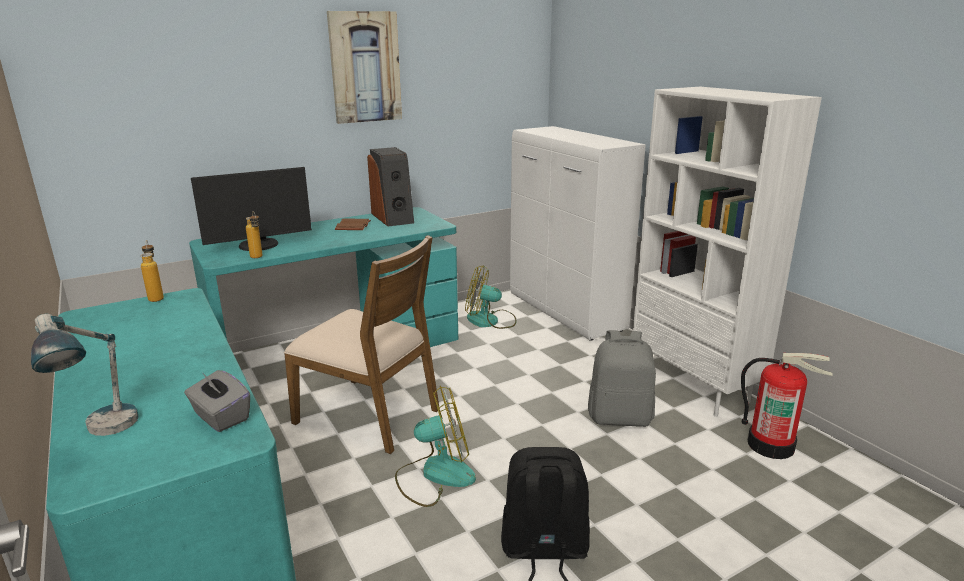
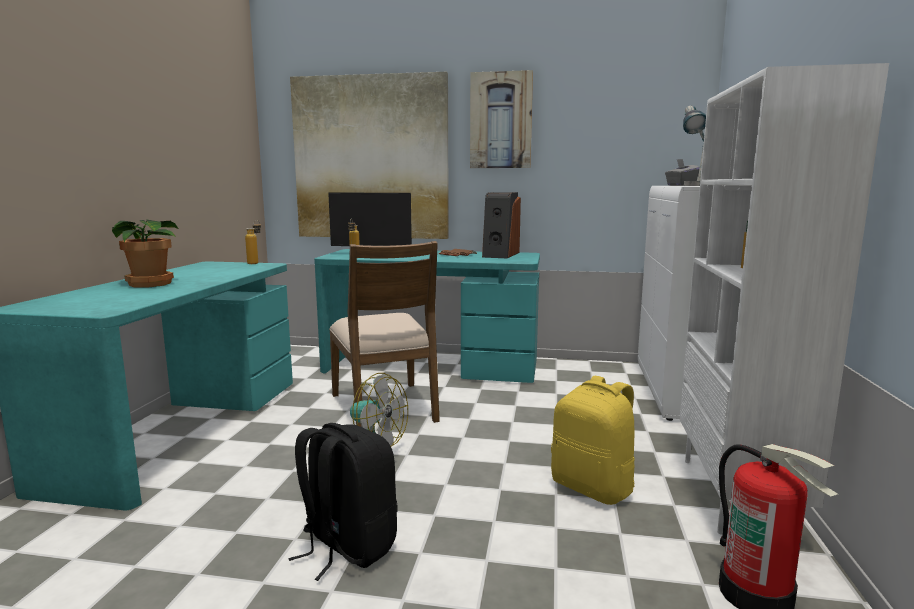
camera: 40 degrees right, 10 degrees down
table lamp [31,314,138,436] -> table lamp moved to [683,106,706,186]
grey tissue box [184,370,250,432] -> grey tissue box moved to [665,159,700,186]
fan [465,265,517,329] -> none
grey backpack [588,330,656,427] -> yellow backpack [551,376,635,505]
none -> potted plant [112,220,179,288]
none -> picture [290,72,449,239]

